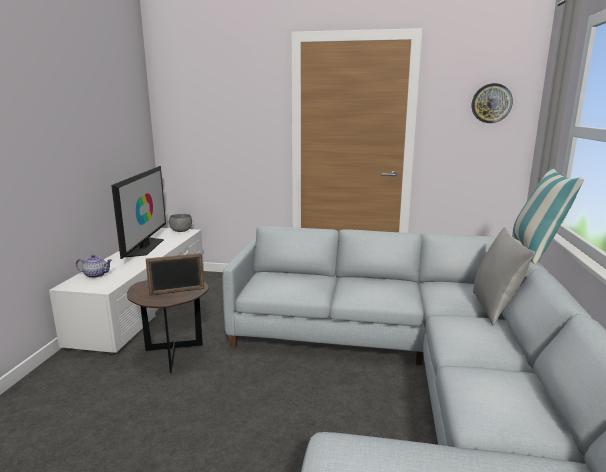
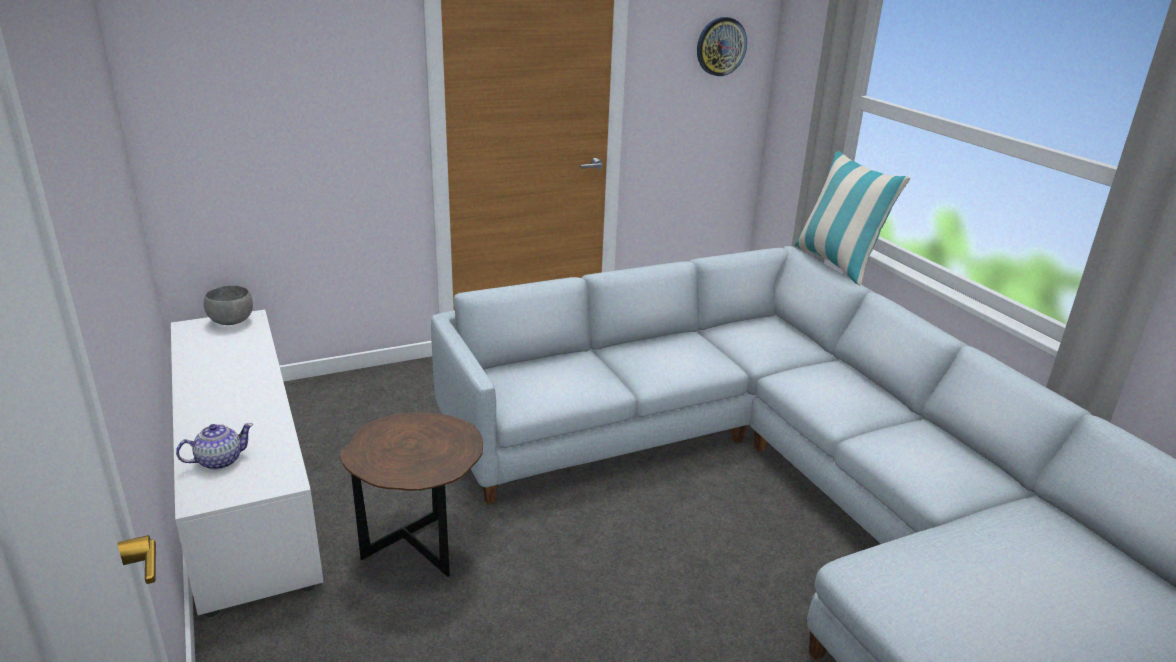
camera: 35 degrees left, 10 degrees up
television [111,166,166,259] -> none
picture frame [146,253,204,296] -> none
grey pillow [473,227,535,326] -> none

